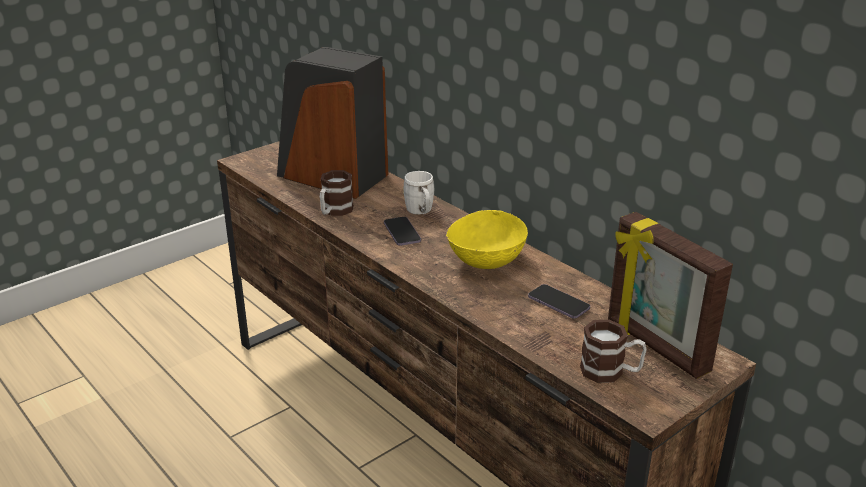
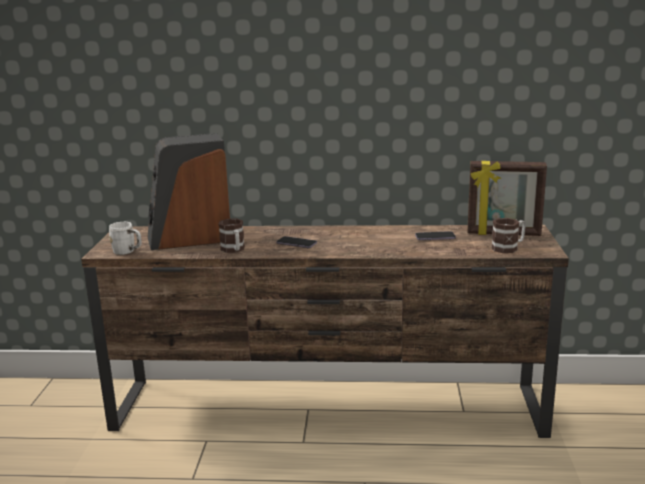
camera: 45 degrees left, 10 degrees down
white mug [403,171,434,215] -> white mug moved to [109,222,142,255]
yellow bowl [446,210,528,269] -> none

